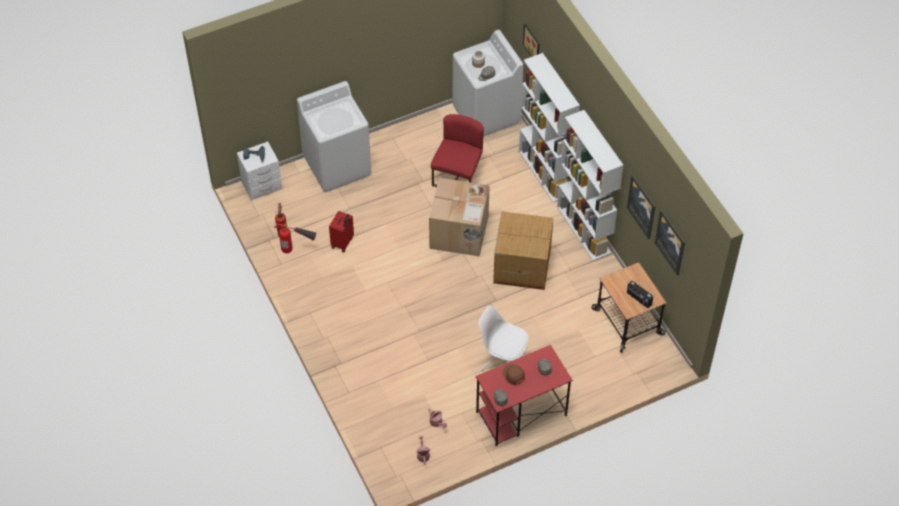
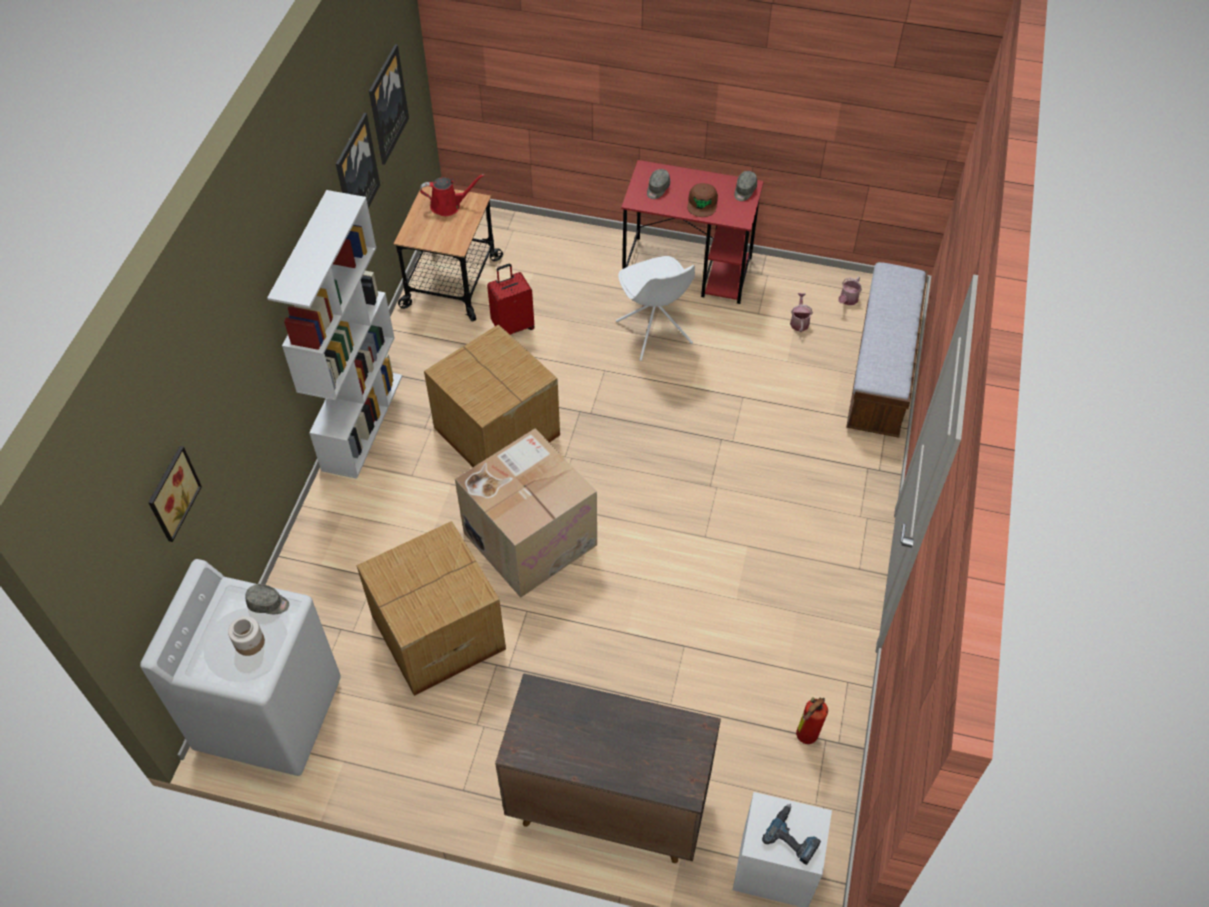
camera: 140 degrees left, 0 degrees up
fire extinguisher [274,223,316,253] -> none
white washing machine [297,81,371,192] -> brown cabinet [495,673,721,863]
red suitcase [329,211,354,252] -> red suitcase moved to [487,264,535,335]
red chair [431,114,484,187] -> cardboard box [356,521,506,696]
white bookcase [519,53,580,202] -> none
radio [627,281,653,308] -> red watering can [420,174,485,216]
none -> bench [846,262,928,438]

